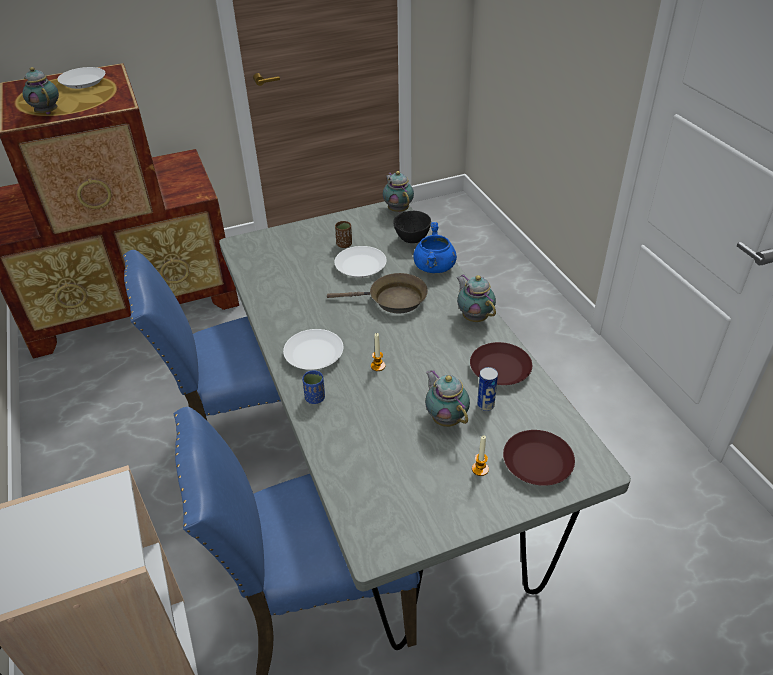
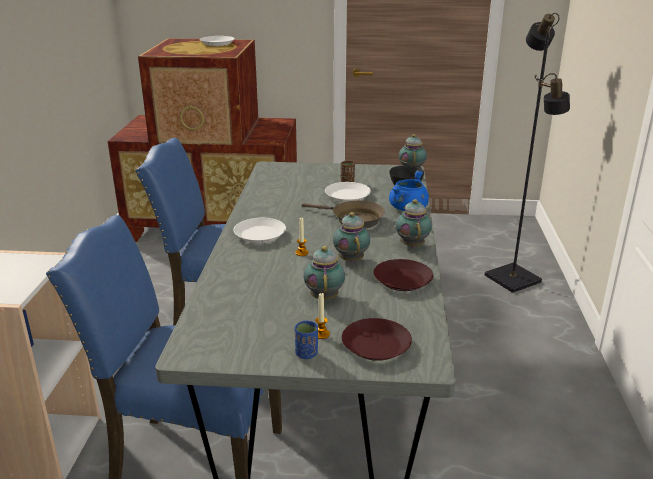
camera: 25 degrees right, 15 degrees down
teapot [23,67,59,115] -> teapot moved to [333,212,370,262]
blue cup [302,370,325,404] -> blue cup moved to [295,320,318,359]
can [477,367,498,411] -> none
none -> black floor lamp [485,13,570,293]

